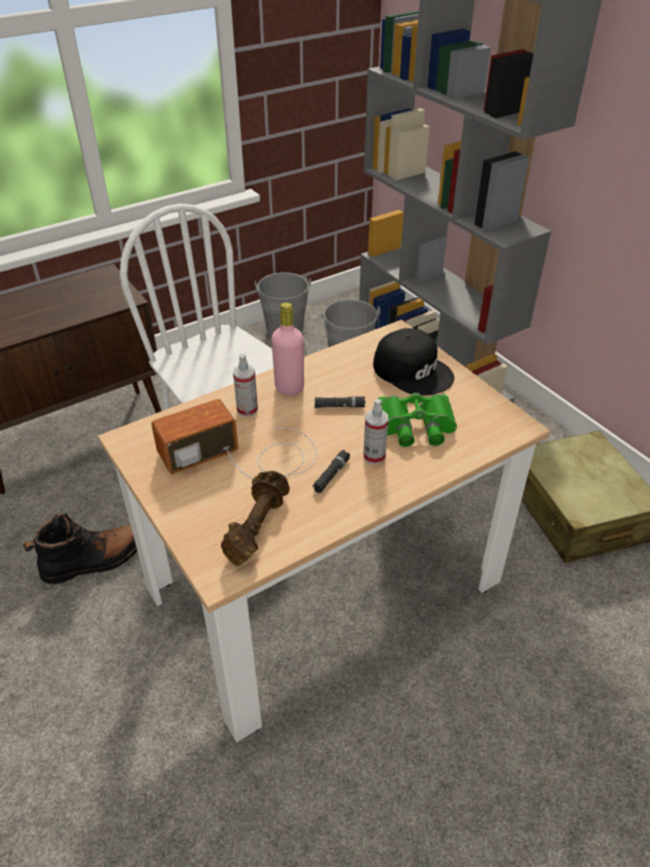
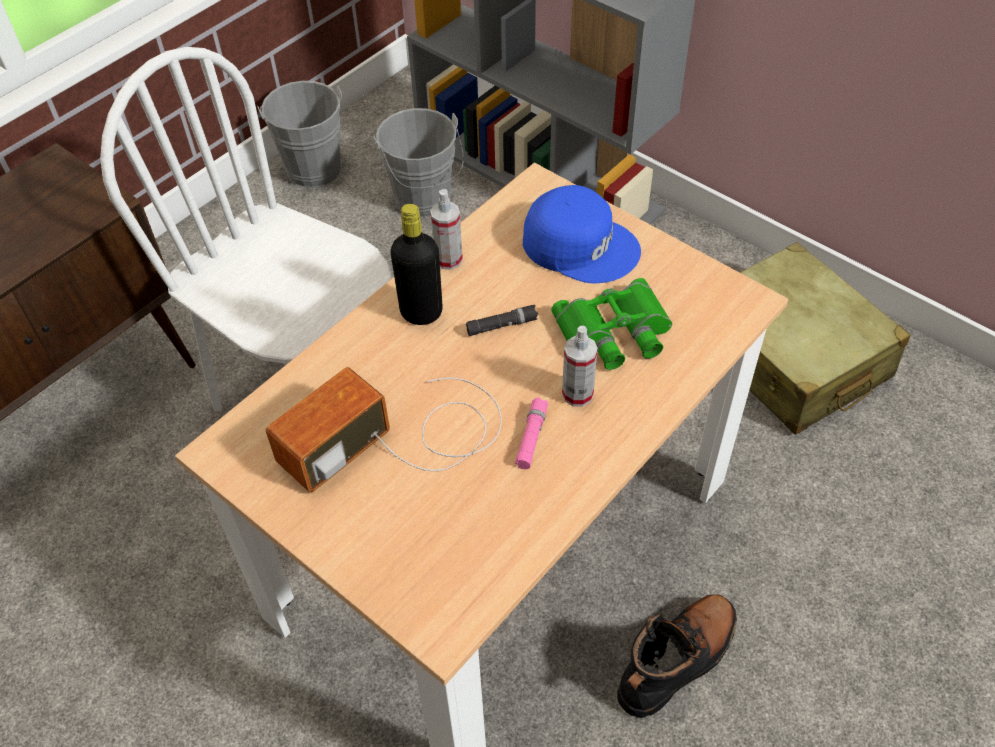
camera: 15 degrees left, 10 degrees up
black boot [23,513,137,584] -> black boot moved to [617,594,737,718]
brown dumbbell [221,471,290,566] -> none
spray bottle [233,354,258,417] -> spray bottle moved to [430,189,463,270]
pink bottle [271,302,304,396] -> black bottle [390,204,443,325]
black flashlight [312,450,350,493] -> pink flashlight [515,397,548,469]
black cap [373,328,454,395] -> blue cap [523,185,641,283]

